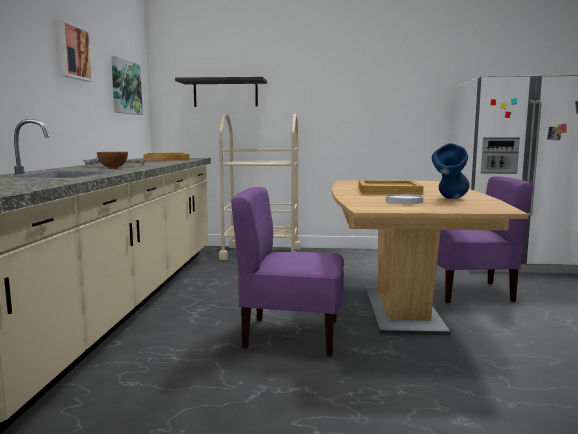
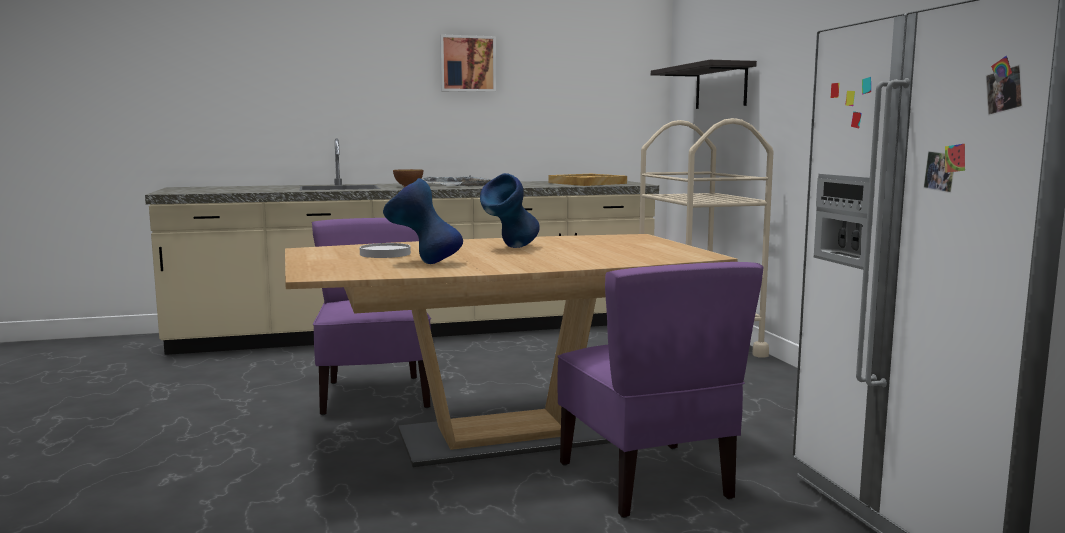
camera: 70 degrees right, 0 degrees up
picture [111,56,143,115] -> none
beige tray [359,180,424,195] -> blue vase [480,173,540,248]

